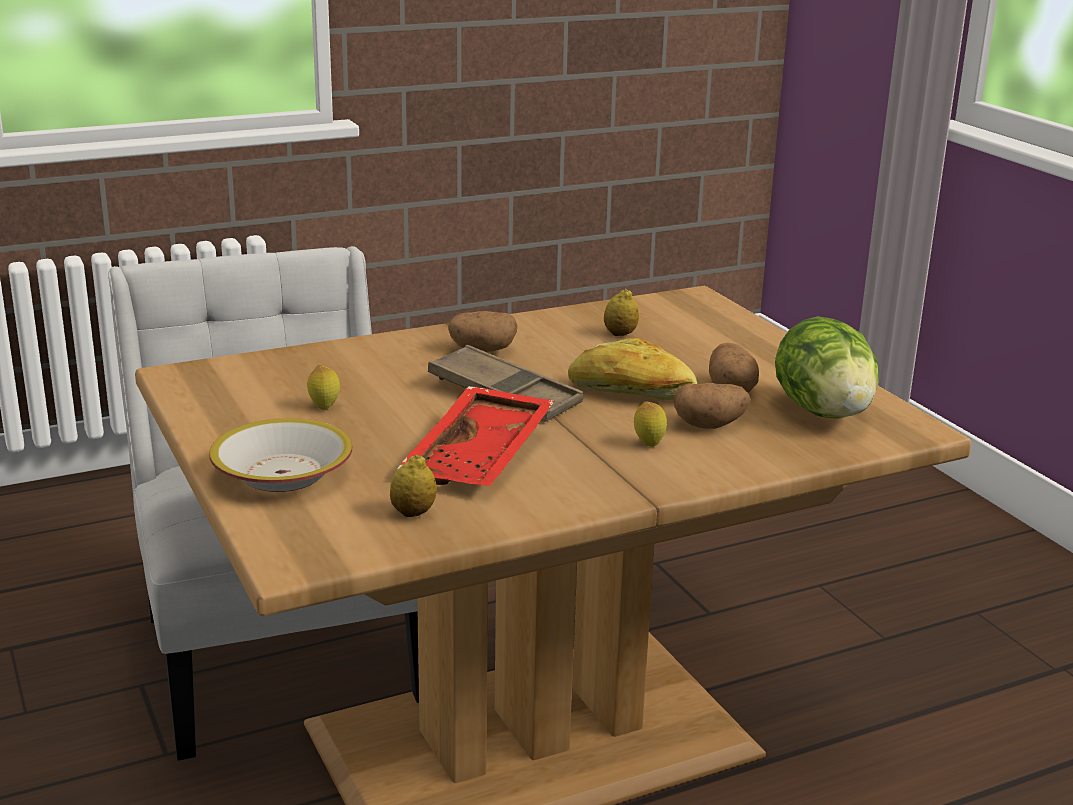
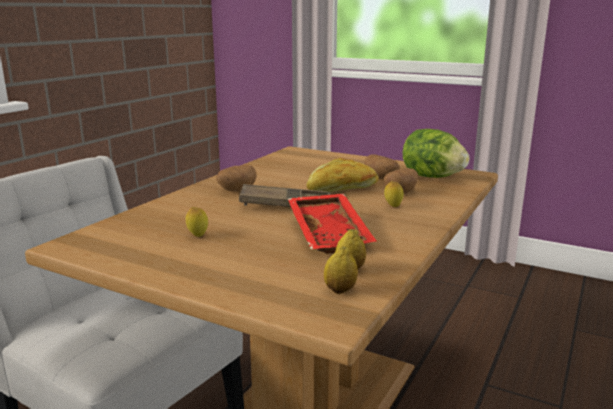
camera: 35 degrees left, 5 degrees down
bowl [209,418,352,492] -> none
lemon [604,289,639,336] -> lemon moved to [324,246,358,294]

